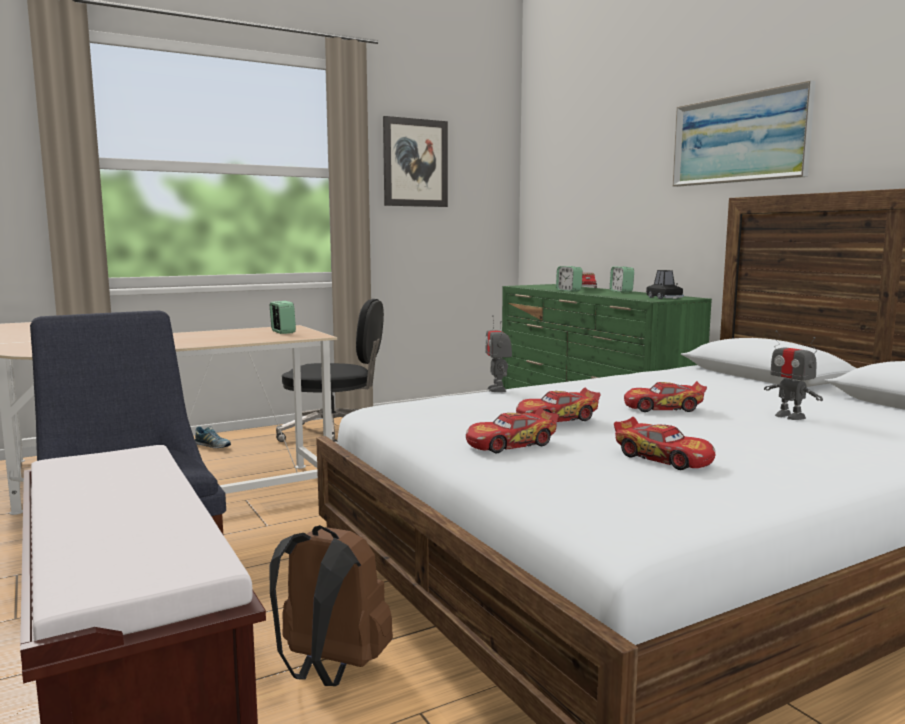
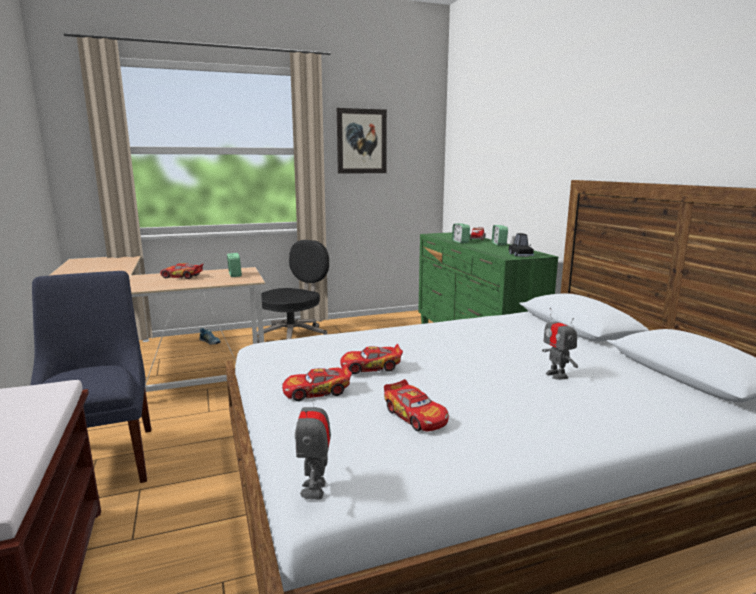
camera: 10 degrees right, 5 degrees up
brown backpack [269,525,393,686] -> none
black office chair [276,299,384,443] -> black office chair turned 75 degrees counterclockwise [257,240,329,343]
toy robot [485,315,512,392] -> toy robot moved to [295,385,331,500]
toy car [624,381,707,412] -> toy car moved to [160,263,203,279]
picture [673,80,816,187] -> none

